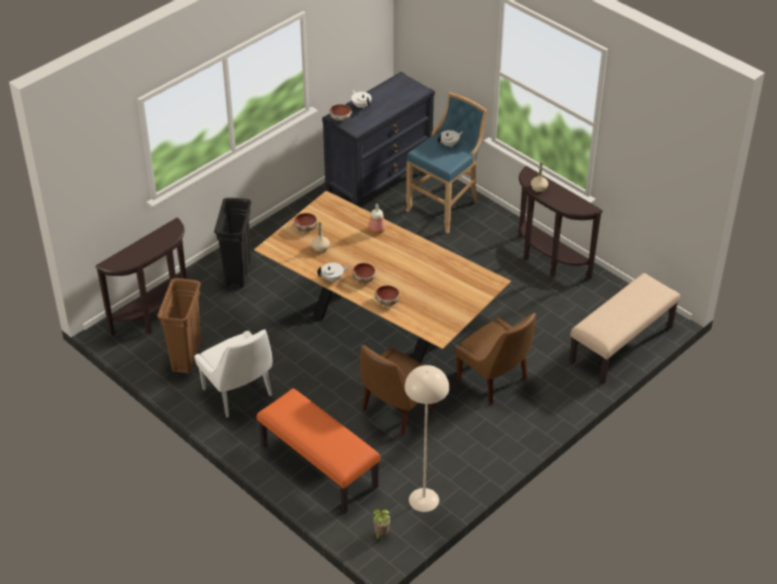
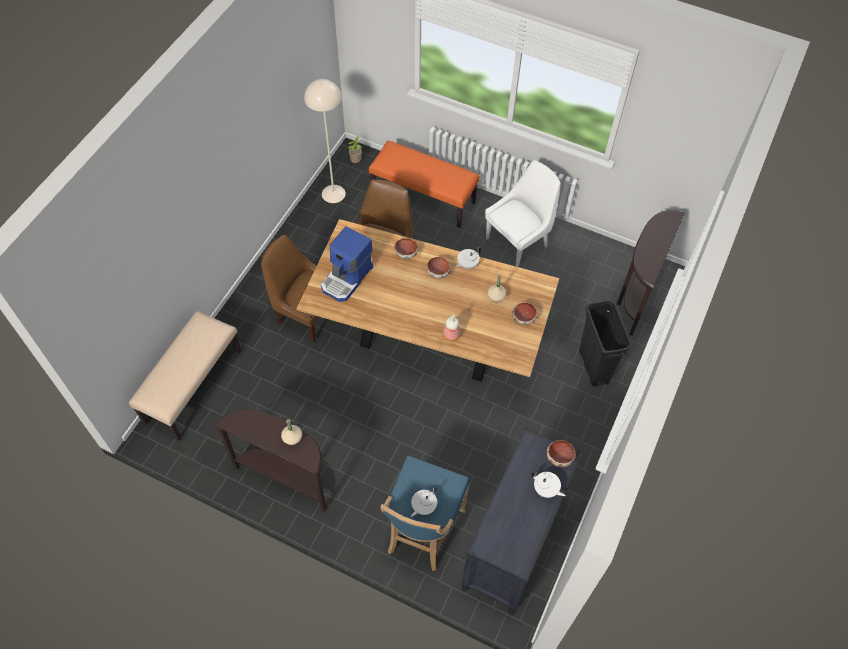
camera: 160 degrees right, 15 degrees up
brown trash can [157,278,201,374] -> none
white chair [194,329,272,417] -> white chair turned 105 degrees clockwise [485,160,561,267]
none -> coffee machine [321,226,373,302]

